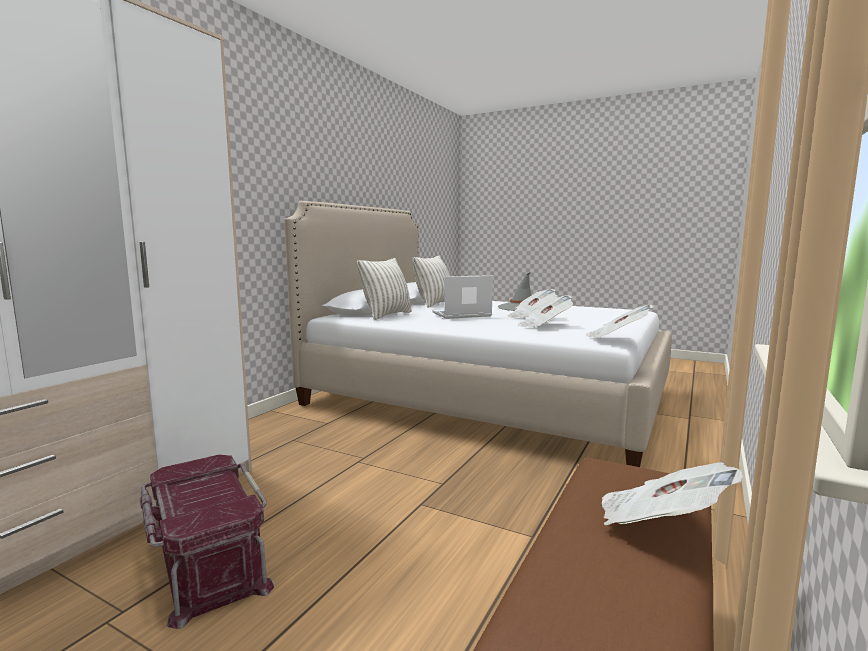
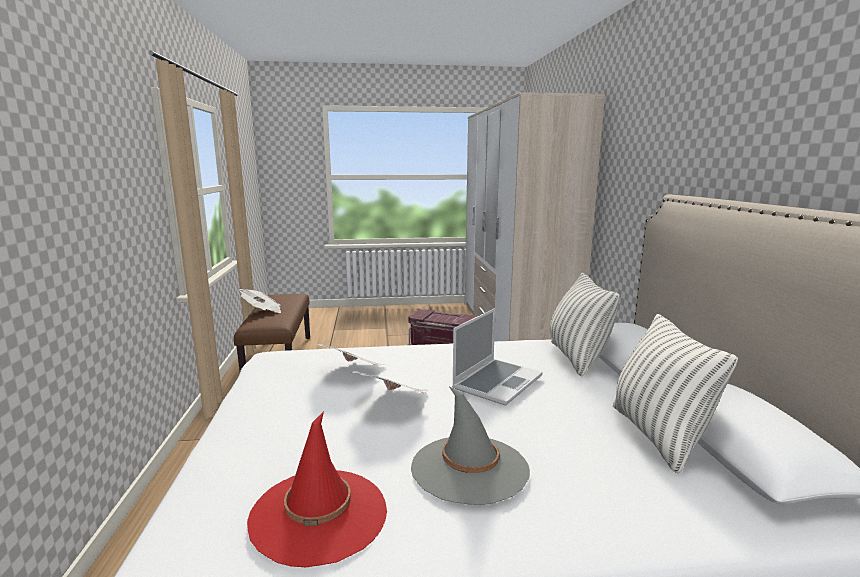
camera: 145 degrees right, 5 degrees up
newspaper [586,305,654,338] -> none
none -> red hat [247,411,387,567]

